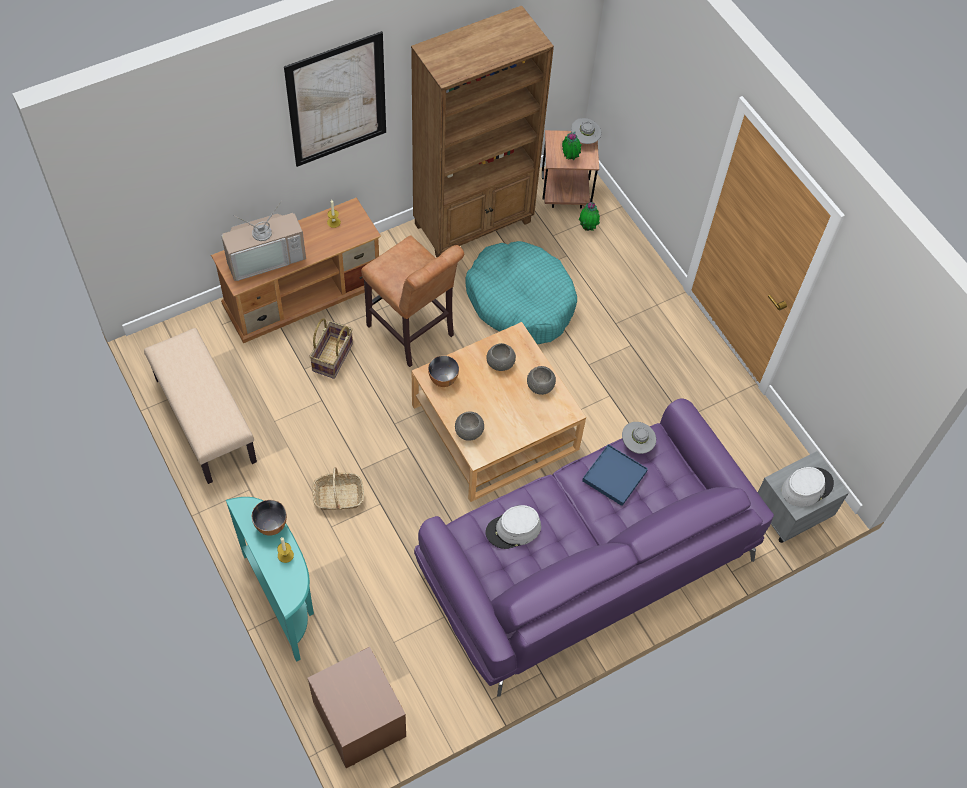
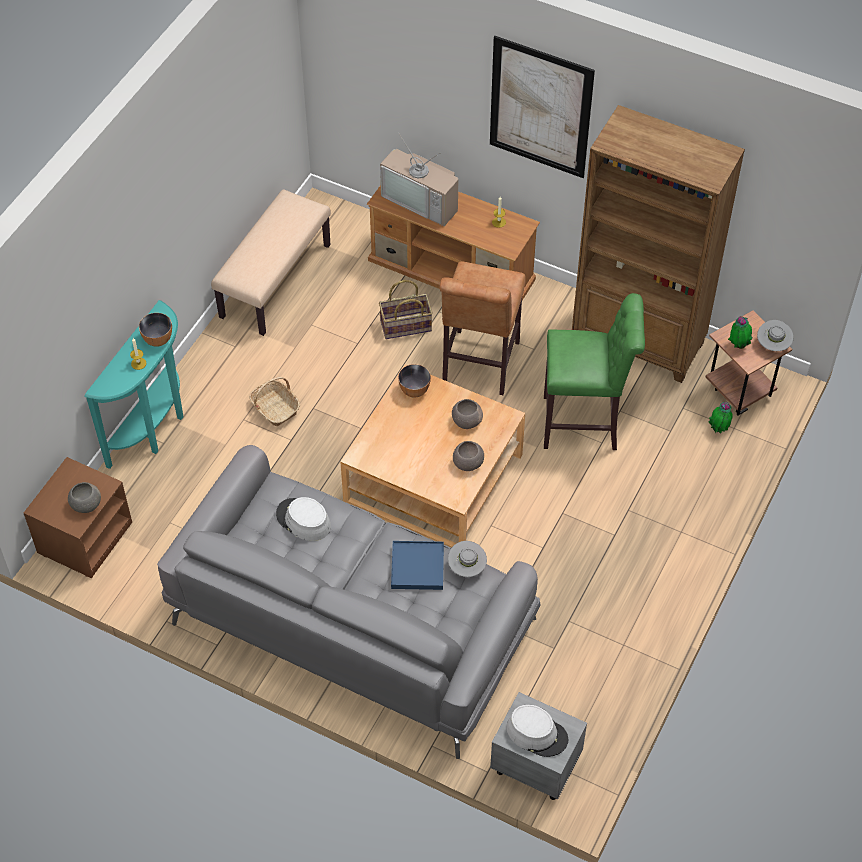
camera: 60 degrees right, 5 degrees down
purple sofa [414,398,774,697] -> grey sofa [157,445,540,759]
grey bowl [455,412,484,441] -> grey bowl moved to [68,482,101,513]
turquoise dog bed [465,241,577,345] -> green stool [544,293,645,450]

